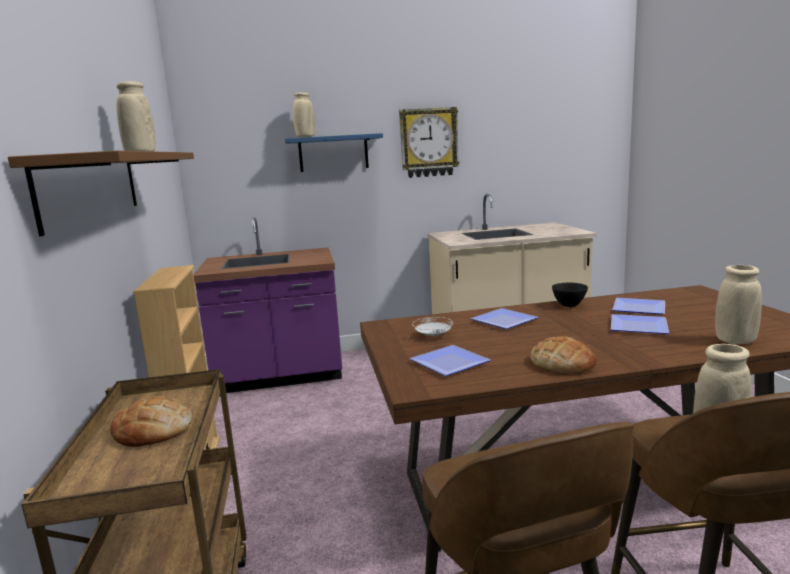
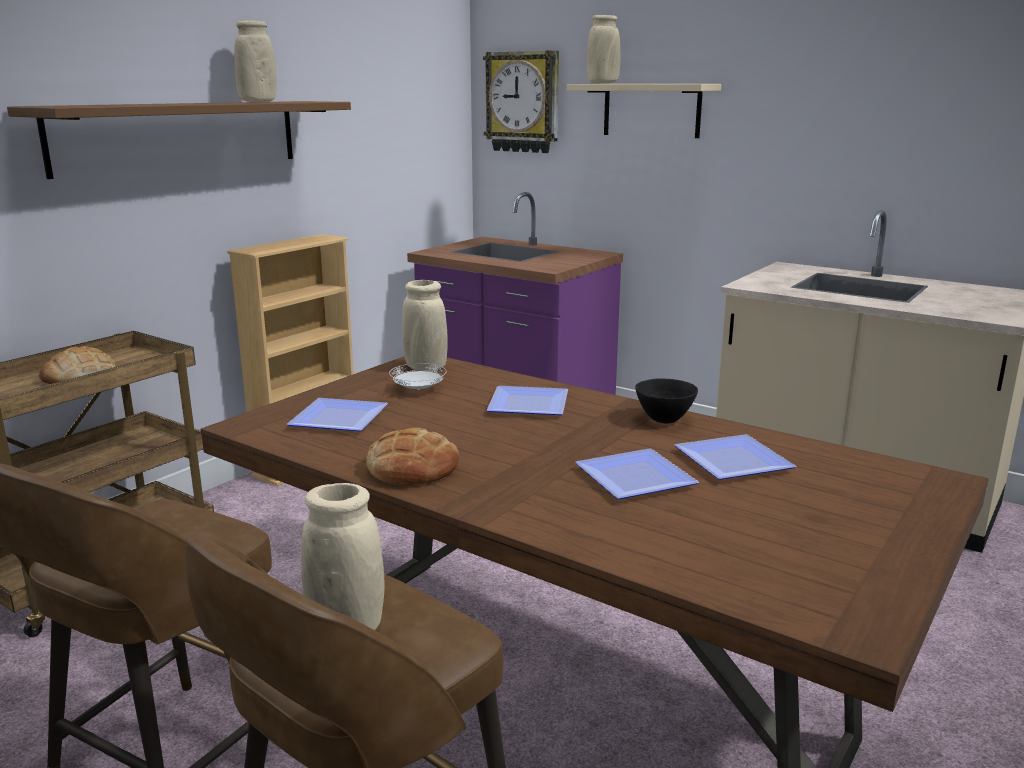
camera: 45 degrees right, 5 degrees up
blue shelf [285,133,383,172] -> beige shelf [567,84,721,138]
wall clock [399,107,459,178] -> wall clock moved to [483,50,559,153]
beige vase [715,265,762,344] -> beige vase moved to [402,280,448,371]

